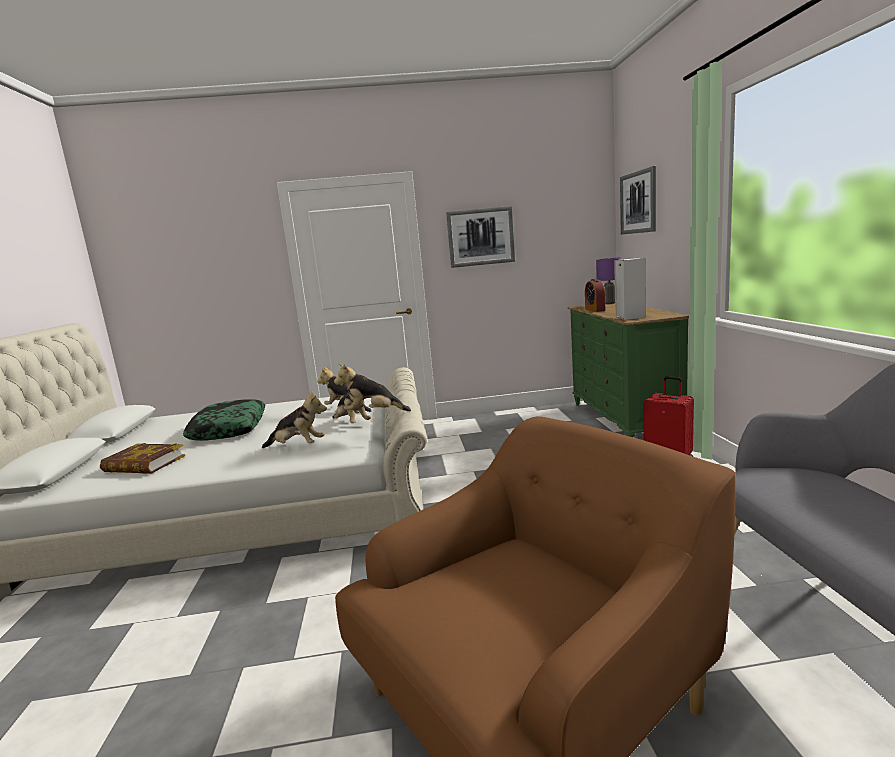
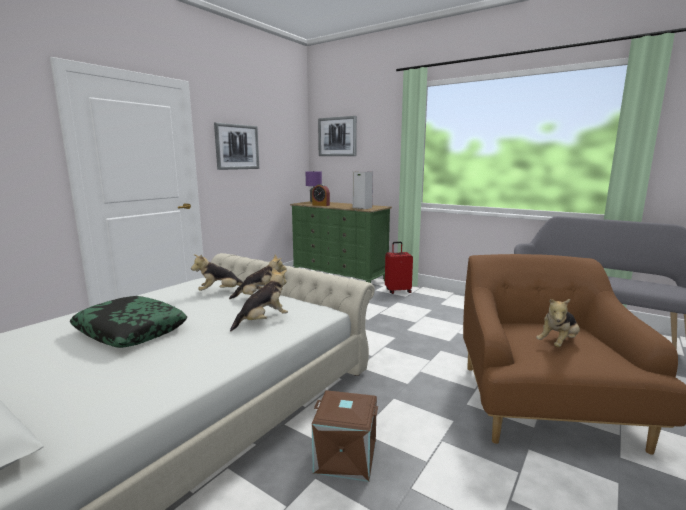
camera: 50 degrees left, 0 degrees up
book [100,443,185,474] -> none
plush toy [334,364,411,411] -> plush toy moved to [536,299,580,347]
none -> brown storage box [312,390,378,482]

